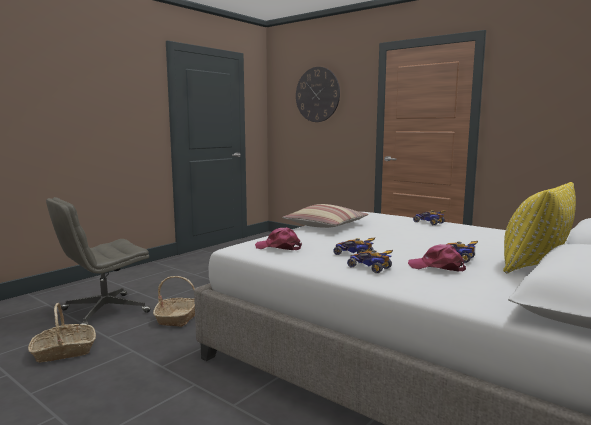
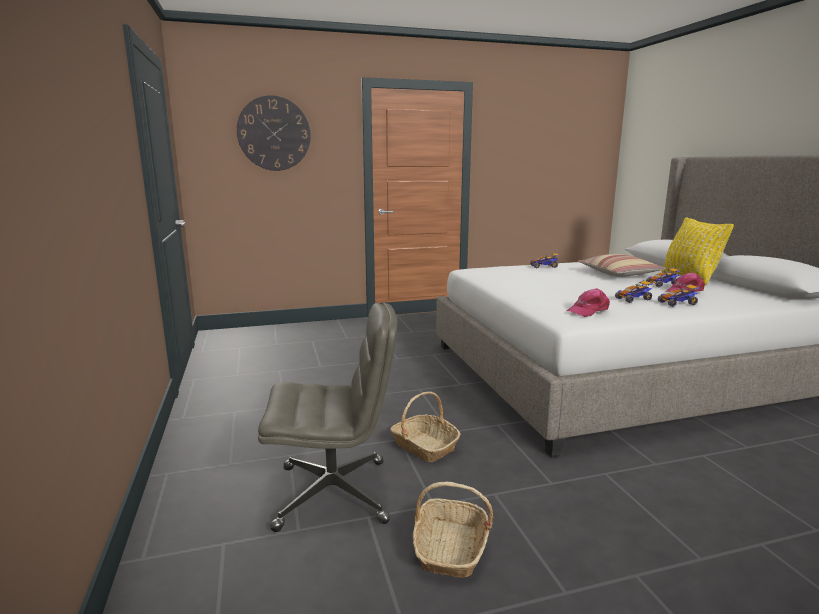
camera: 55 degrees left, 5 degrees up
grey office chair [46,197,151,325] -> grey office chair turned 90 degrees counterclockwise [258,303,397,532]
pillow [282,204,369,228] -> pillow moved to [577,254,667,277]

